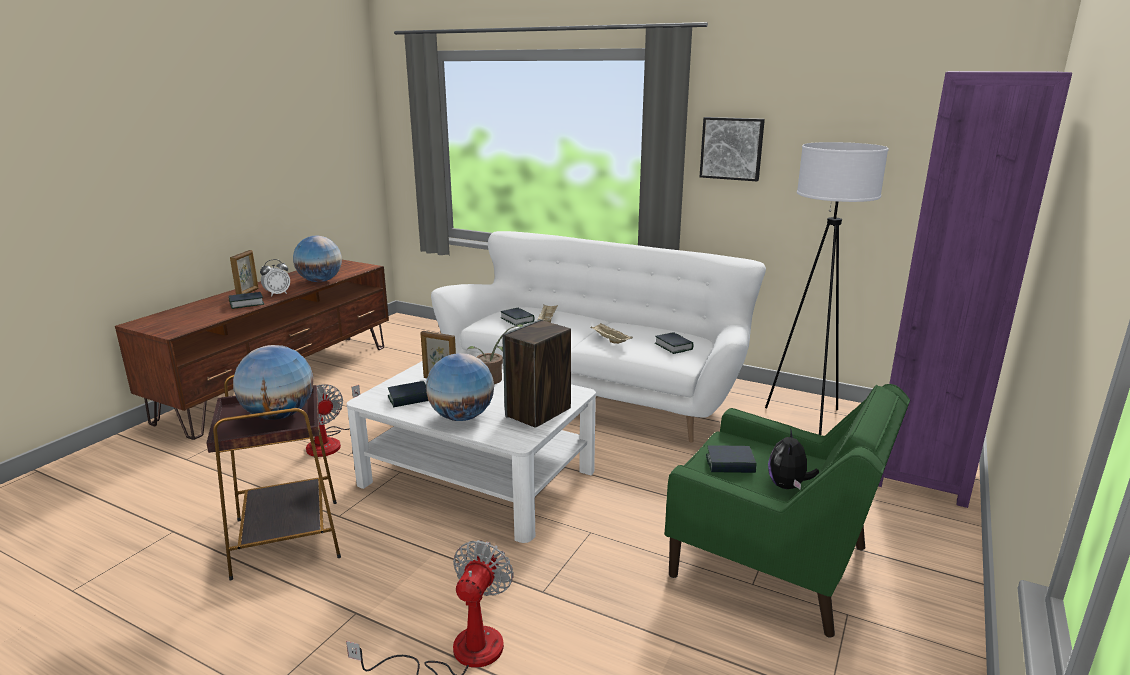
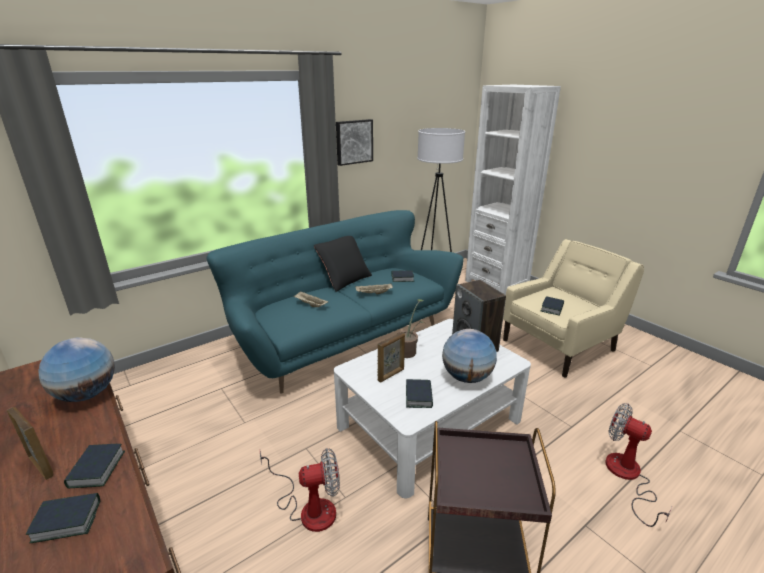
camera: 65 degrees left, 5 degrees up
globe [233,345,313,420] -> none
alarm clock [260,259,290,297] -> none
white sofa [431,231,766,442] -> turquoise sofa [206,210,463,394]
book [501,308,535,326] -> book moved to [25,493,100,543]
green armchair [665,384,910,637] -> beige armchair [503,239,644,378]
plush toy [768,428,819,490] -> none
purple bookcase [878,71,1072,508] -> white bookcase [465,85,561,295]
none -> black pillow [314,236,372,292]

